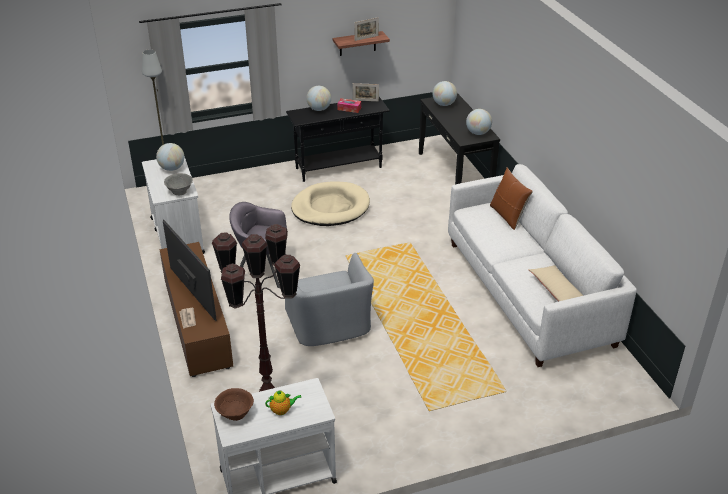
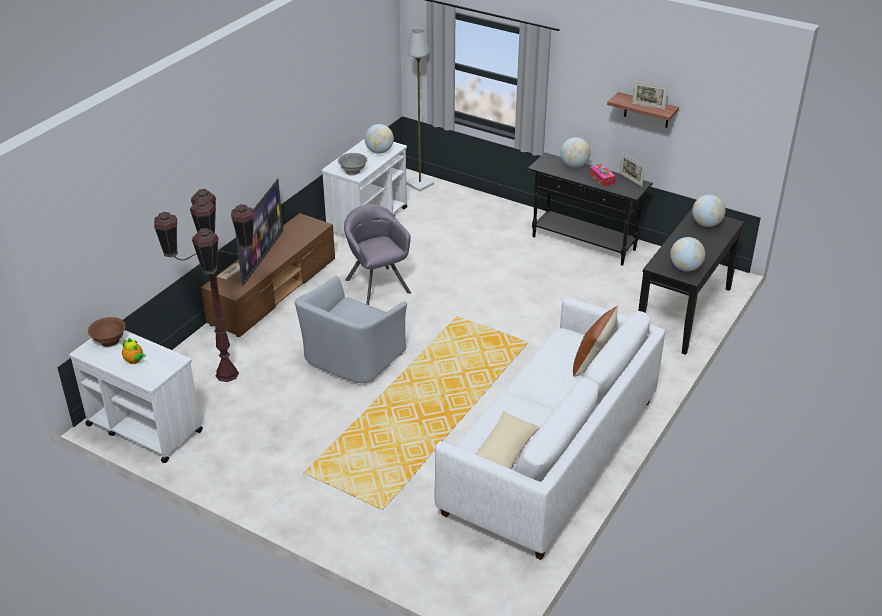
camera: 50 degrees right, 0 degrees up
beige dog bed [291,181,370,226] -> none

